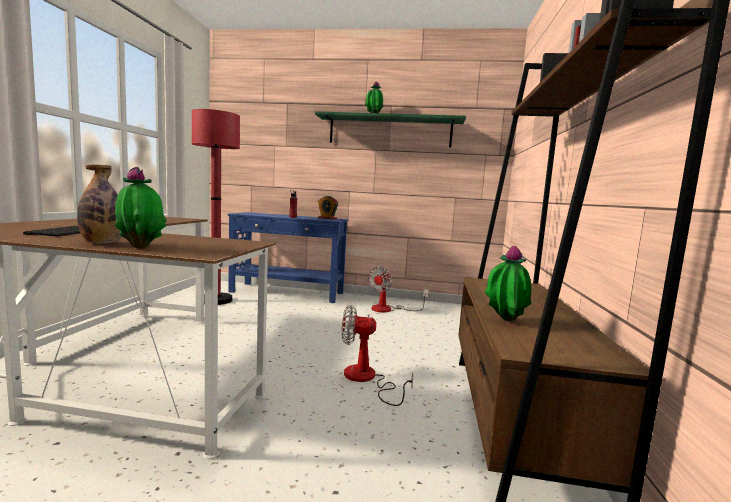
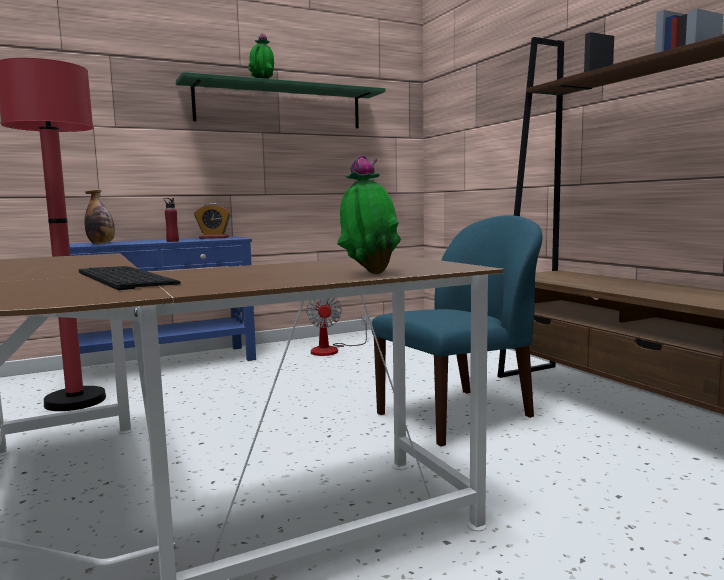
camera: 35 degrees left, 0 degrees up
bottle [77,165,122,243] -> bottle moved to [84,190,115,244]
fan [342,305,413,406] -> blue chair [371,215,543,447]
potted plant [484,246,531,321] -> none

